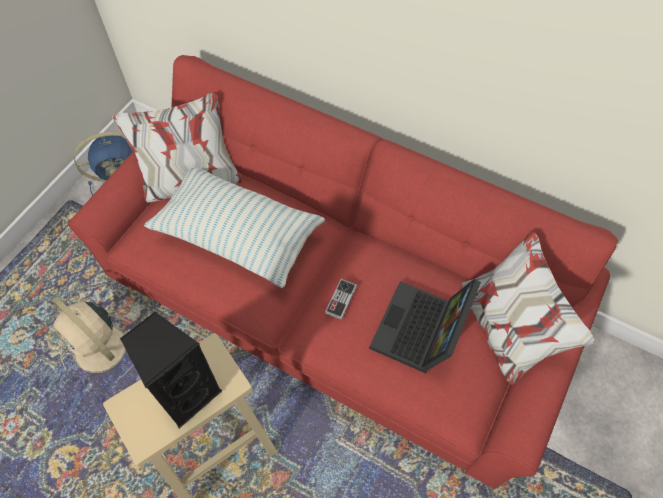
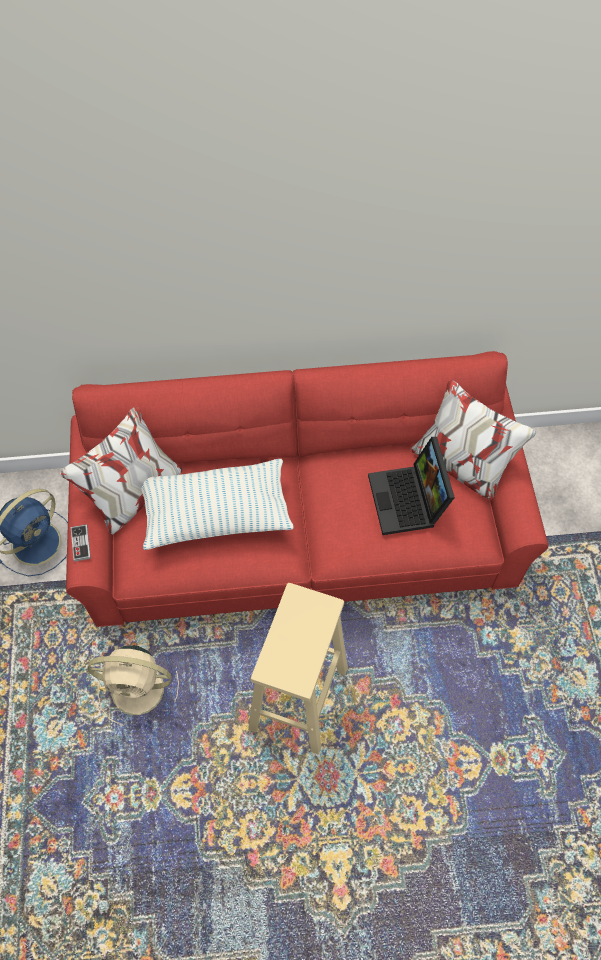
camera: 35 degrees left, 0 degrees up
black speaker [120,312,222,429] -> none
game controller [325,279,357,320] -> game controller moved to [71,524,91,562]

